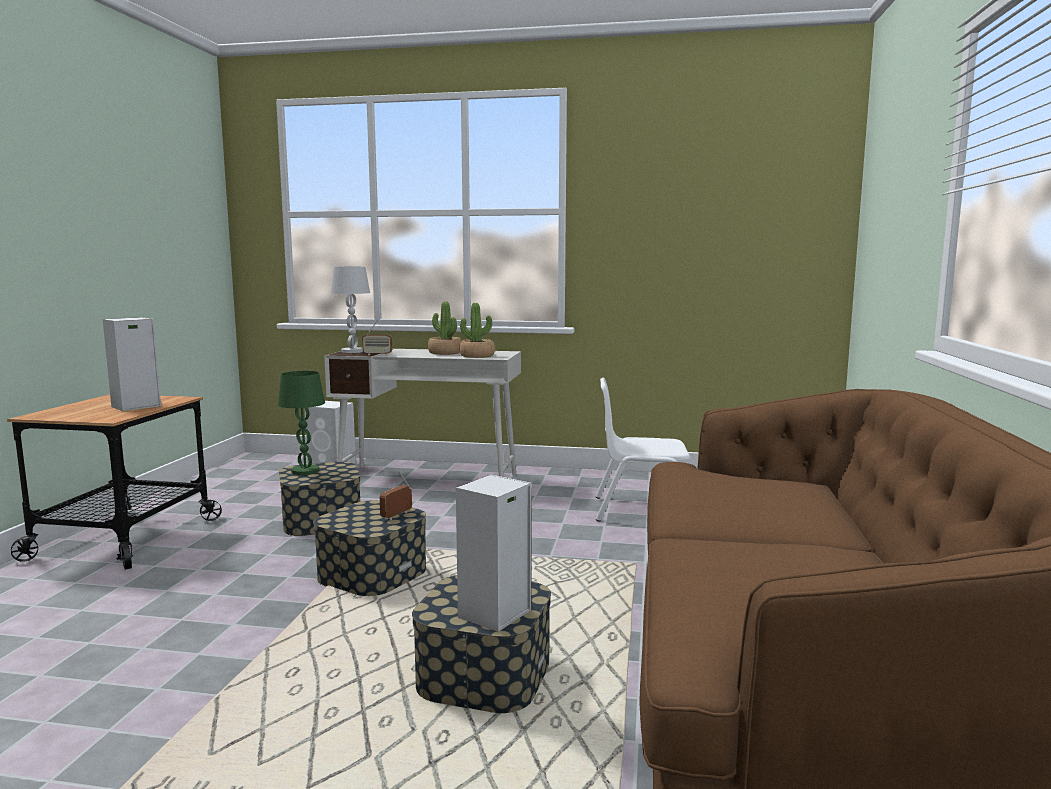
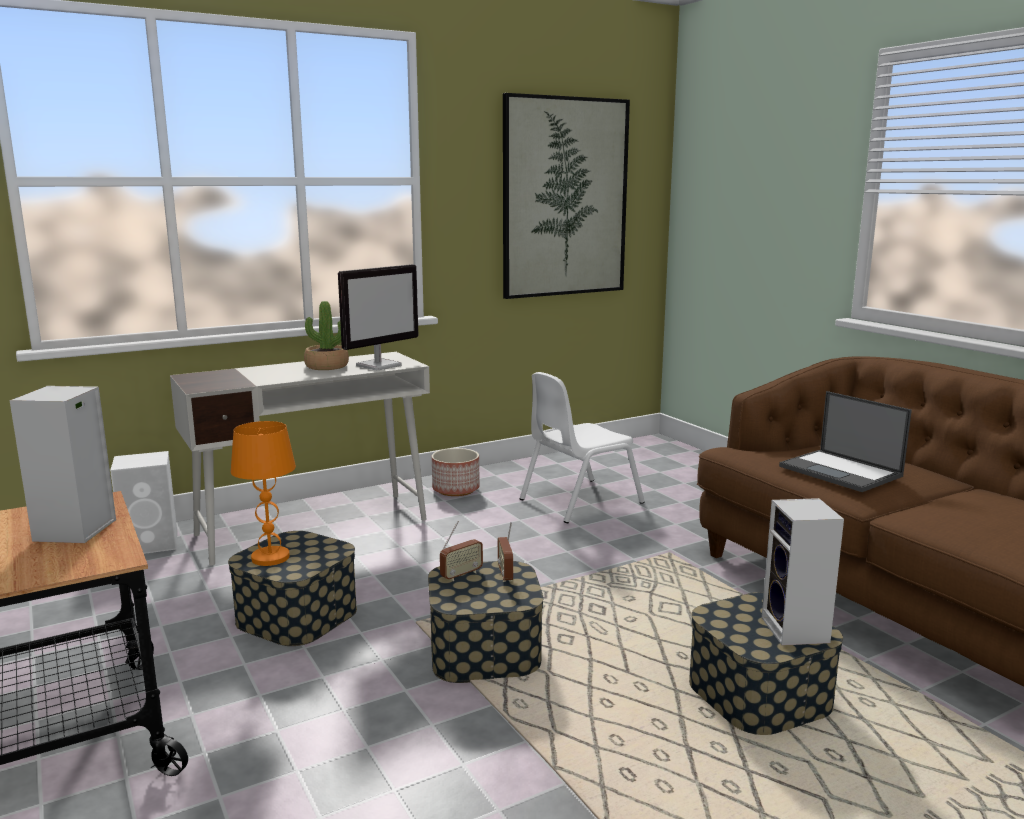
camera: 40 degrees left, 5 degrees up
green table lamp [278,371,325,475] -> orange table lamp [231,421,296,566]
white table lamp [331,266,370,353] -> none
radio [362,320,392,356] -> radio moved to [440,521,483,581]
potted plant [459,303,495,358] -> monitor [338,264,418,370]
none -> planter [432,448,480,496]
none -> picture [503,93,630,299]
none -> laptop [779,391,912,492]

